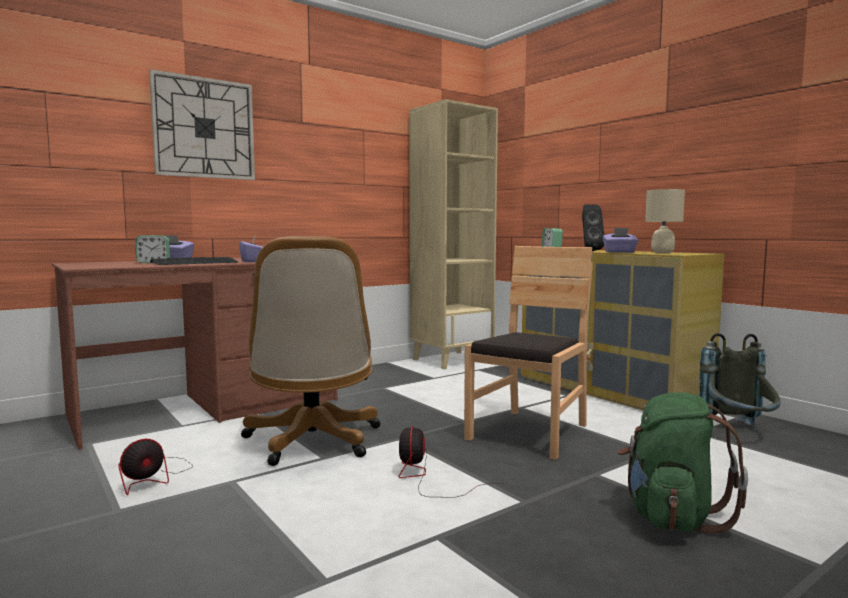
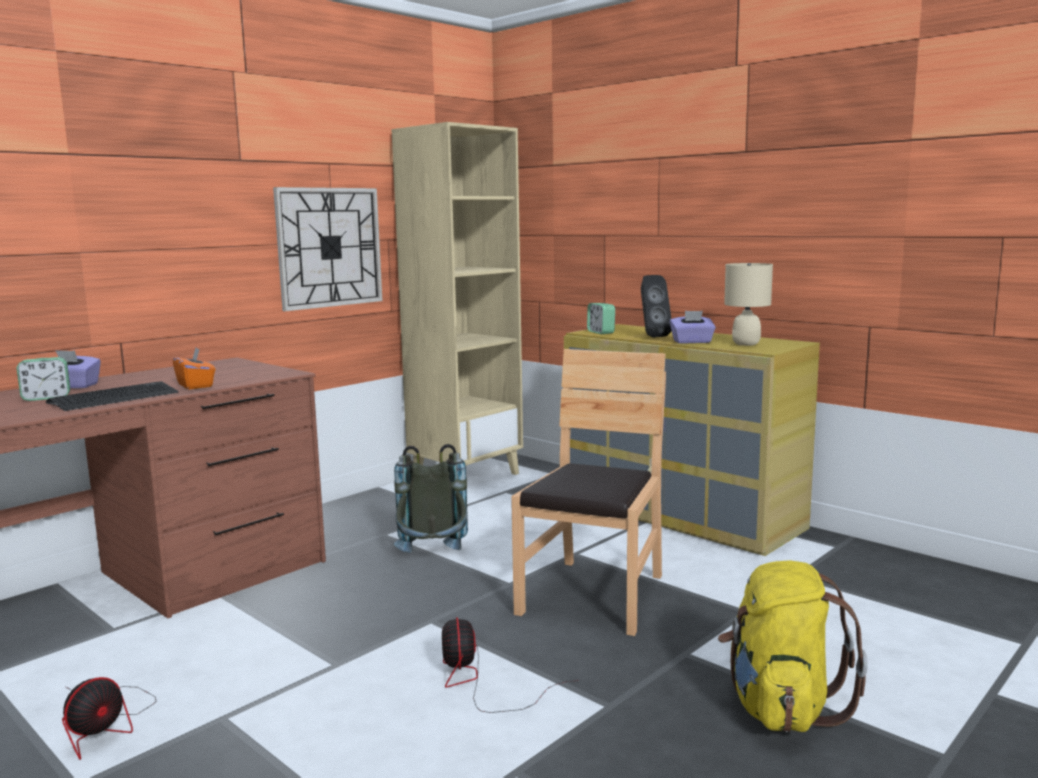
camera: 10 degrees left, 5 degrees up
wall clock [149,69,255,180] -> wall clock moved to [273,187,382,311]
purple tissue box [239,235,263,262] -> orange tissue box [173,348,215,389]
office chair [241,236,380,466] -> none
green backpack [617,392,748,534] -> yellow backpack [718,560,868,732]
grey backpack [699,333,781,427] -> grey backpack moved to [394,444,468,553]

